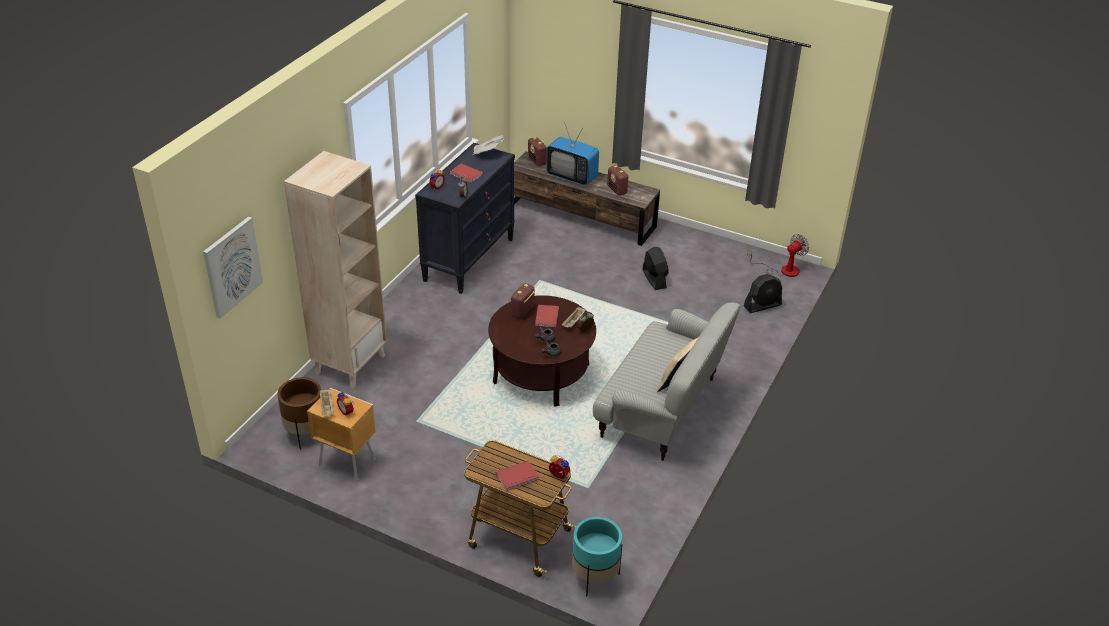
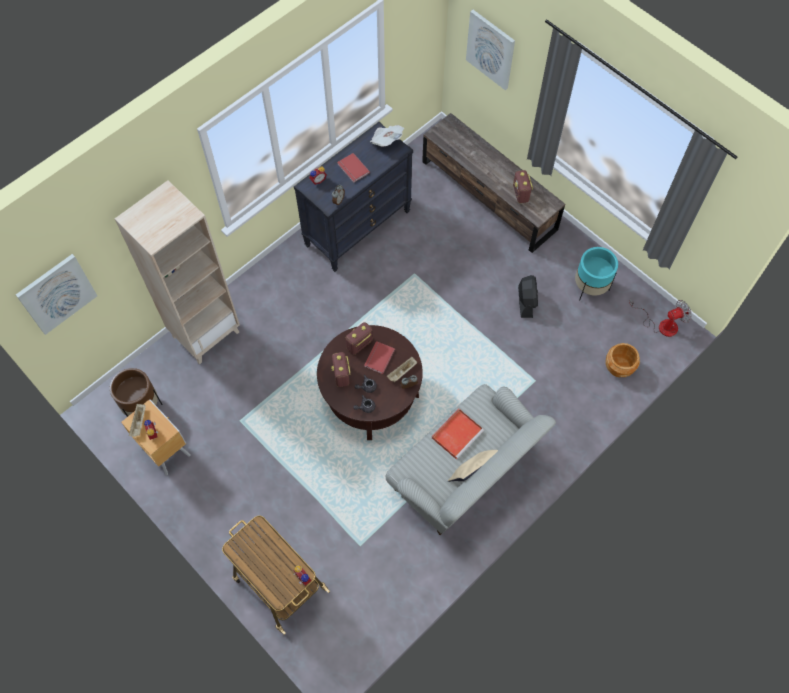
camera: 20 degrees right, 25 degrees up
red book [496,461,539,491] -> none
radio [528,137,547,166] -> radio moved to [331,352,351,387]
television [546,122,599,186] -> none
turquoise planter [572,517,622,596] -> turquoise planter moved to [575,247,618,300]
black fan [744,274,782,313] -> brown planter [605,343,640,377]
none -> red tray [432,409,484,459]
none -> picture [466,10,515,90]

